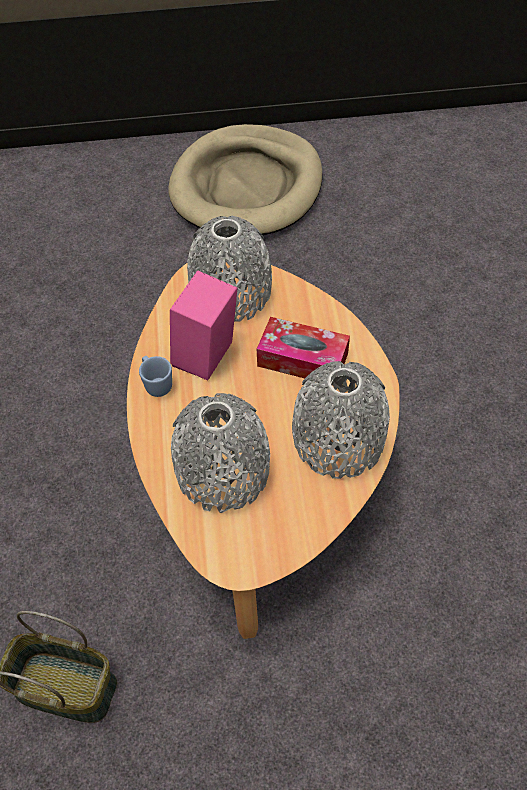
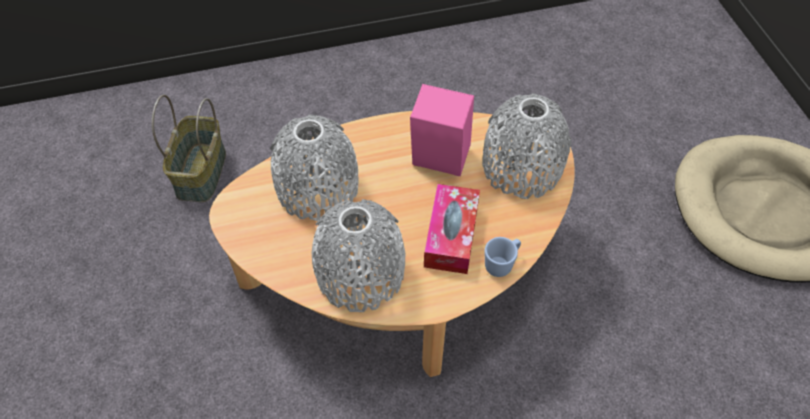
camera: 80 degrees right, 0 degrees up
blue mug [139,356,172,397] -> blue mug moved to [485,237,521,277]

